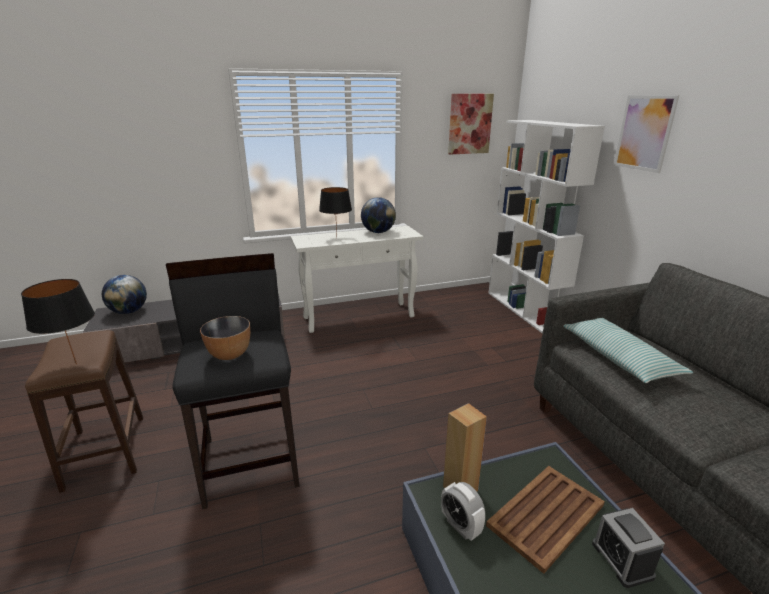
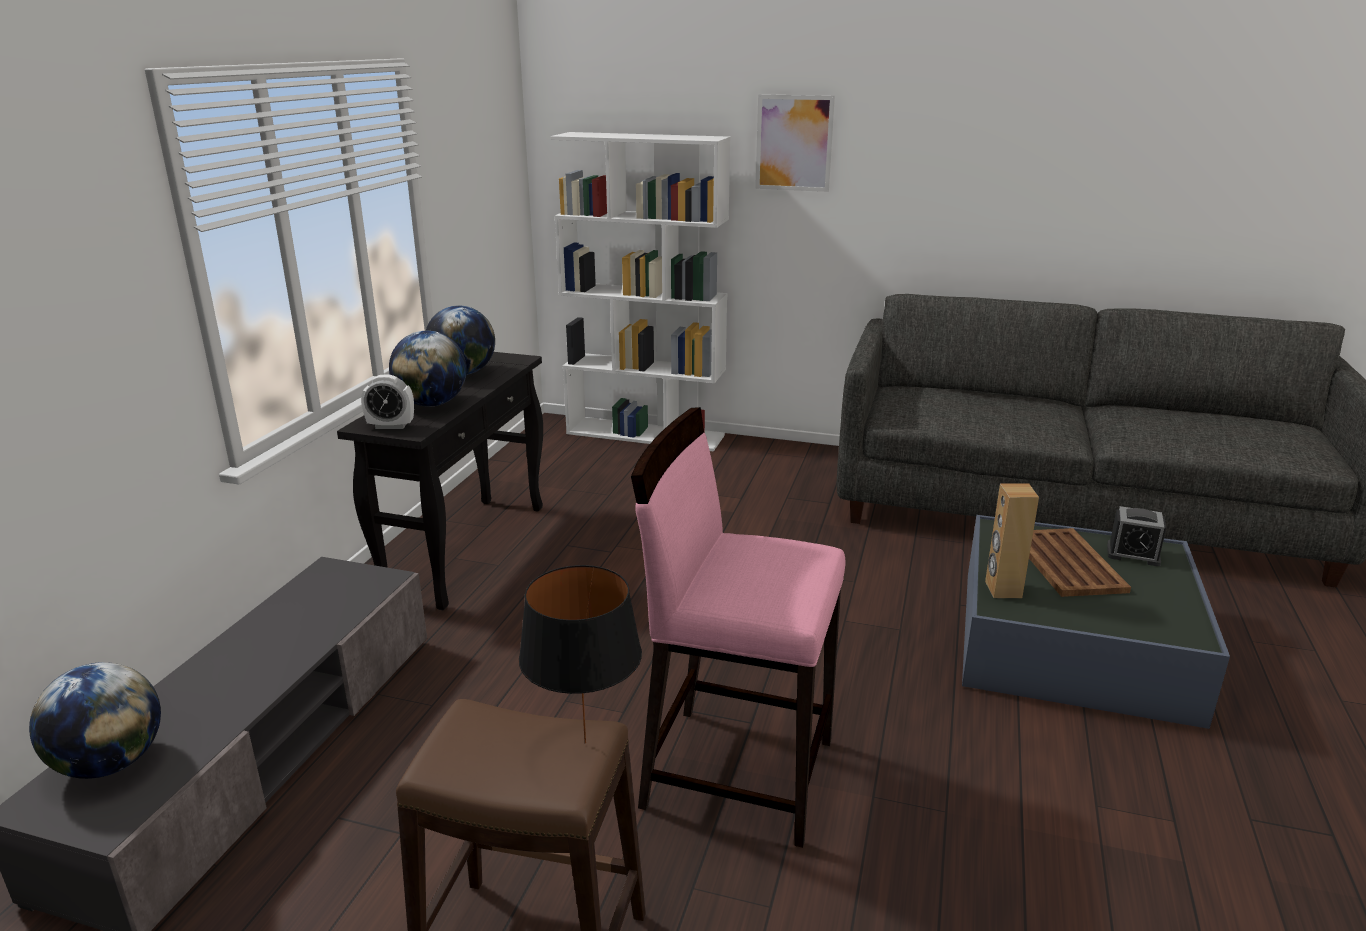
camera: 55 degrees left, 0 degrees up
black stool [166,253,300,510] -> pink stool [631,407,846,848]
bowl [200,316,250,360] -> none
white console table [291,226,423,333] -> black console table [337,352,543,610]
black table lamp [319,187,352,234] -> globe [389,331,467,407]
alarm clock [441,482,485,541] -> alarm clock moved to [361,374,414,429]
picture [448,94,494,155] -> none
pillow [563,318,693,383] -> none

